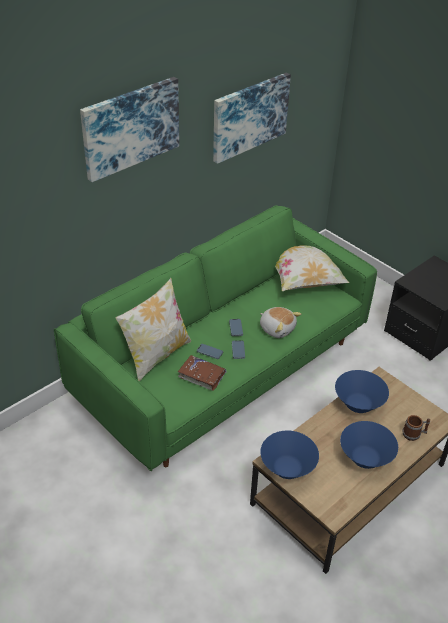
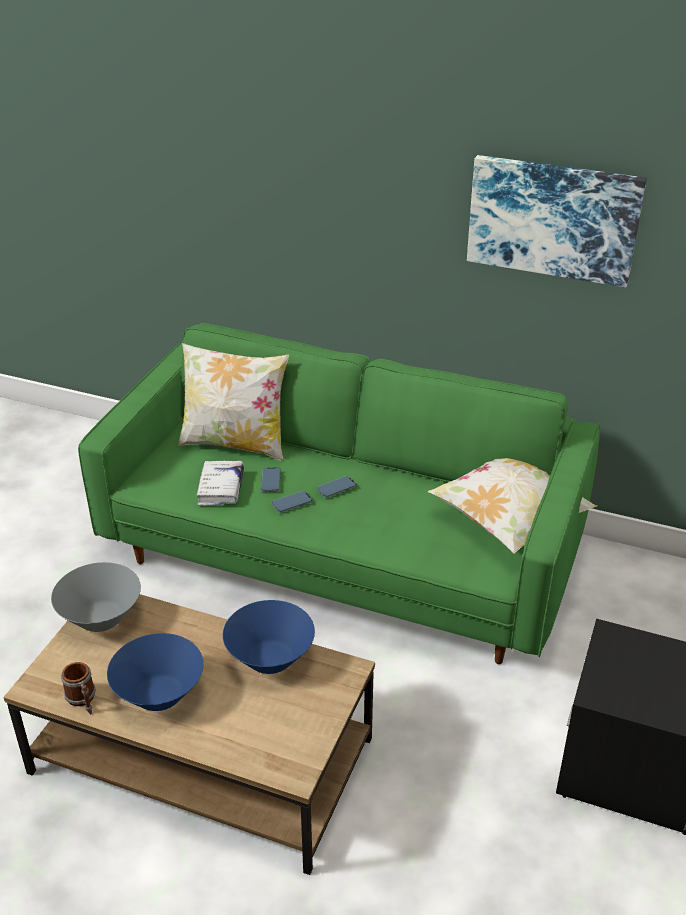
camera: 65 degrees right, 5 degrees down
picture [80,77,179,182] -> none
brown book [178,355,226,391] -> white book [197,461,244,506]
plush toy [260,307,301,338] -> none
blue bowl [260,431,319,479] -> grey bowl [51,562,141,632]
mug [402,415,430,441] -> mug moved to [61,662,96,714]

